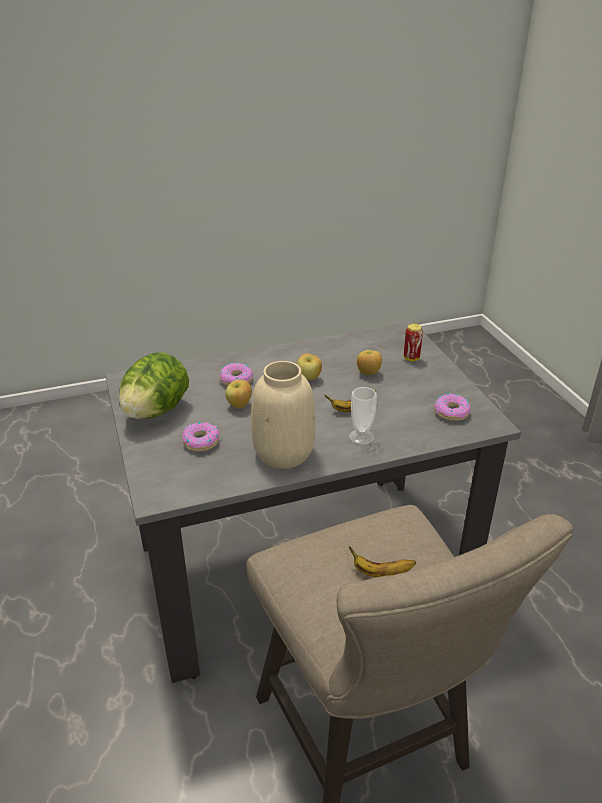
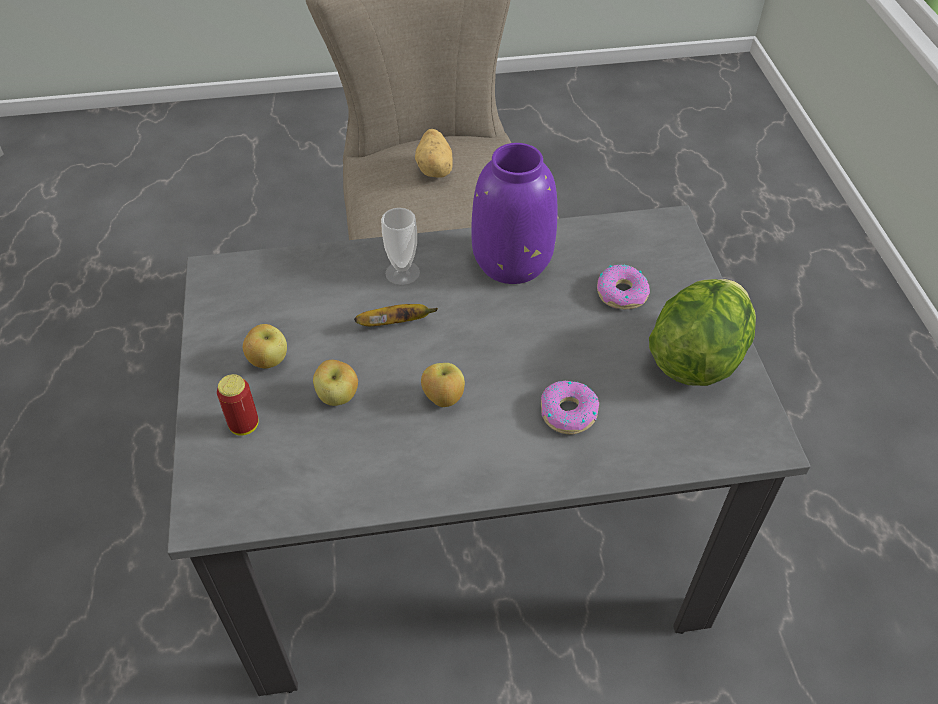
camera: 170 degrees left, 15 degrees up
apple [225,380,252,409] -> apple moved to [243,324,287,369]
beige vase [251,361,315,469] -> purple vase [471,143,557,284]
banana [349,546,416,577] -> potato [415,129,453,178]
donut [434,393,471,421] -> none

